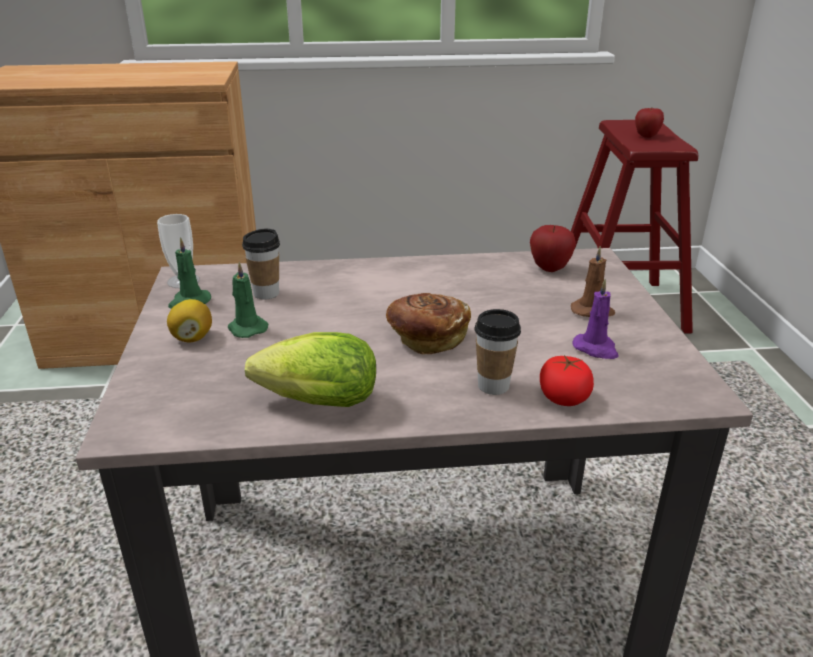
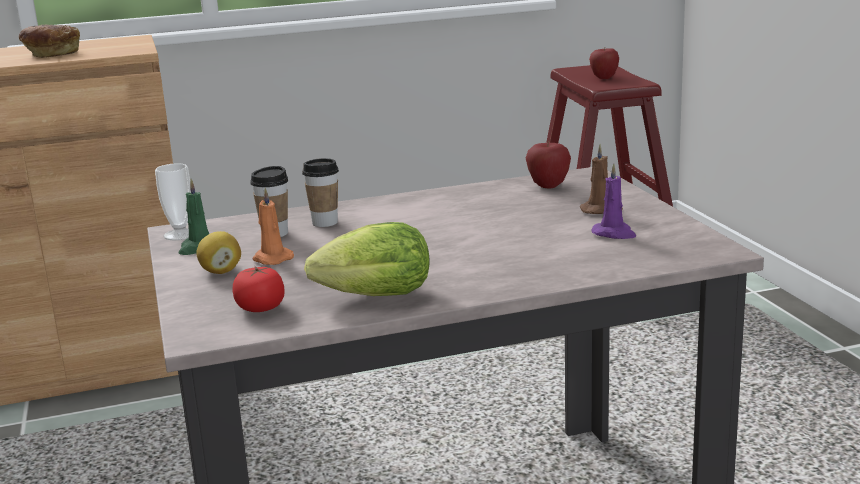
camera: 10 degrees left, 10 degrees down
green candle [228,262,268,338] -> orange candle [252,188,294,265]
bread [386,293,471,355] -> bread moved to [19,25,80,58]
cup [474,309,521,395] -> cup moved to [302,158,339,227]
tomato [540,355,594,406] -> tomato moved to [233,266,285,312]

